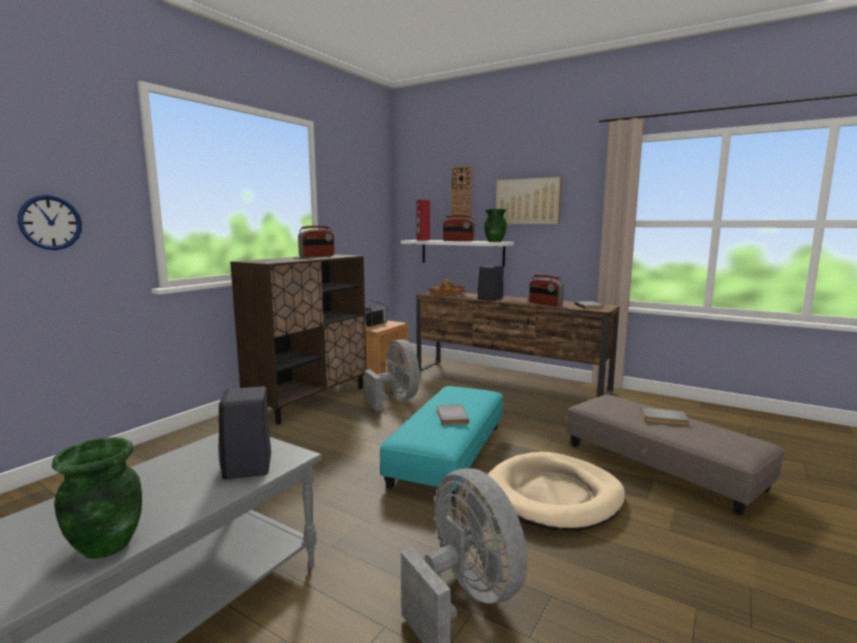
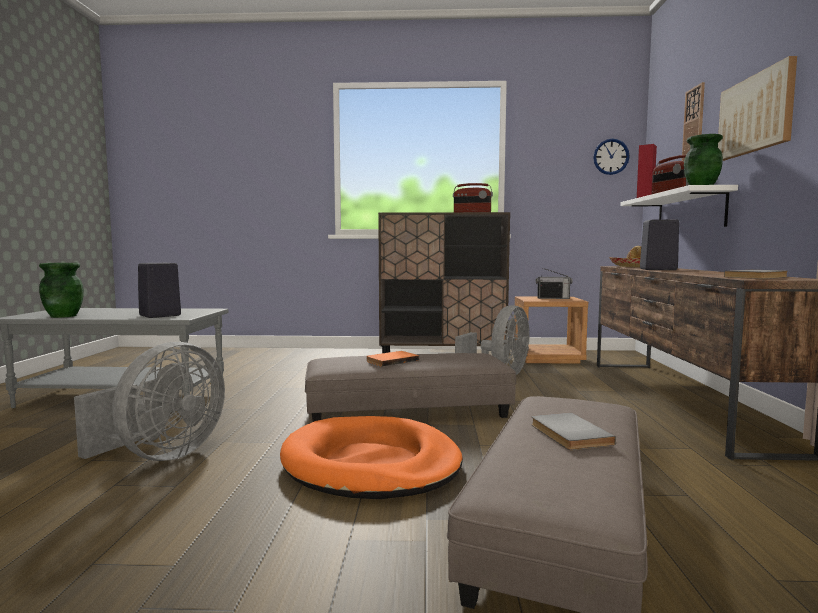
camera: 60 degrees right, 5 degrees down
wall clock [18,195,82,250] -> wall clock moved to [593,139,630,175]
turquoise ottoman [380,386,503,501] -> grey ottoman [305,353,516,422]
grey book [437,404,469,425] -> orange book [366,351,419,367]
beige dog bed [488,452,626,531] -> orange dog bed [280,416,463,499]
radio [529,275,564,307] -> none

